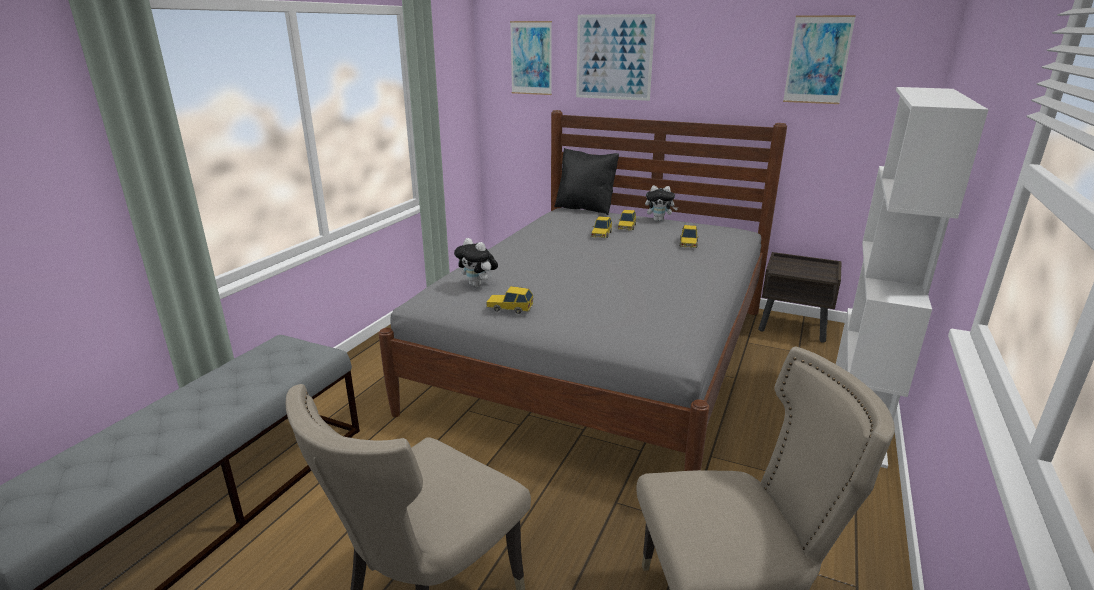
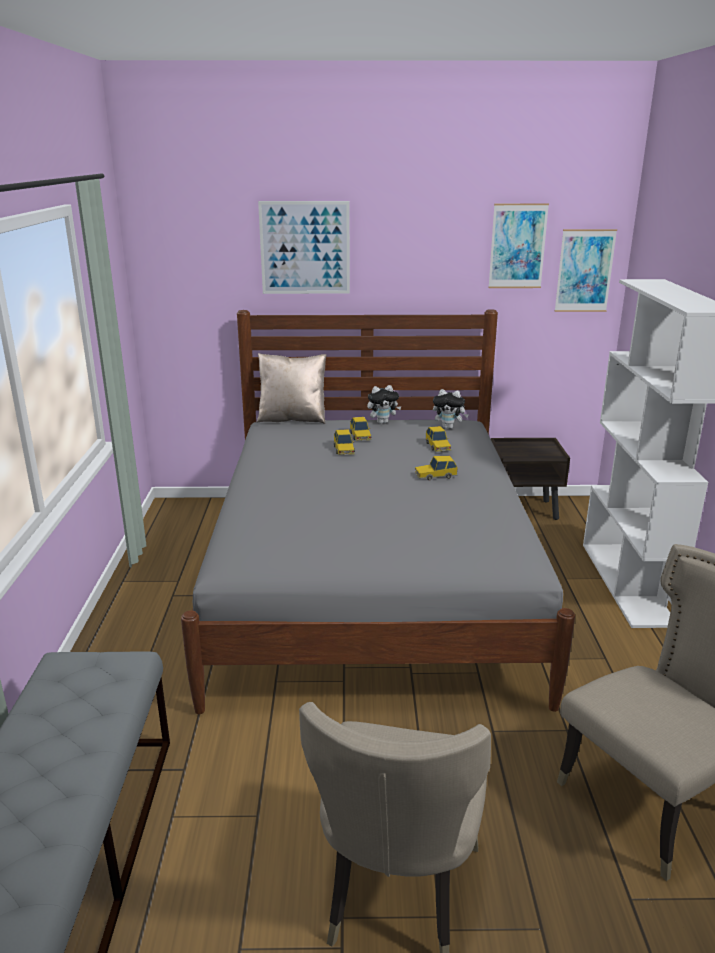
camera: 25 degrees left, 0 degrees up
plush toy [454,238,498,287] -> plush toy moved to [433,389,469,429]
toy car [486,286,534,314] -> toy car moved to [414,456,458,480]
picture [510,21,552,95] -> picture moved to [555,229,617,312]
black pillow [554,148,619,215] -> beige pillow [257,353,326,424]

